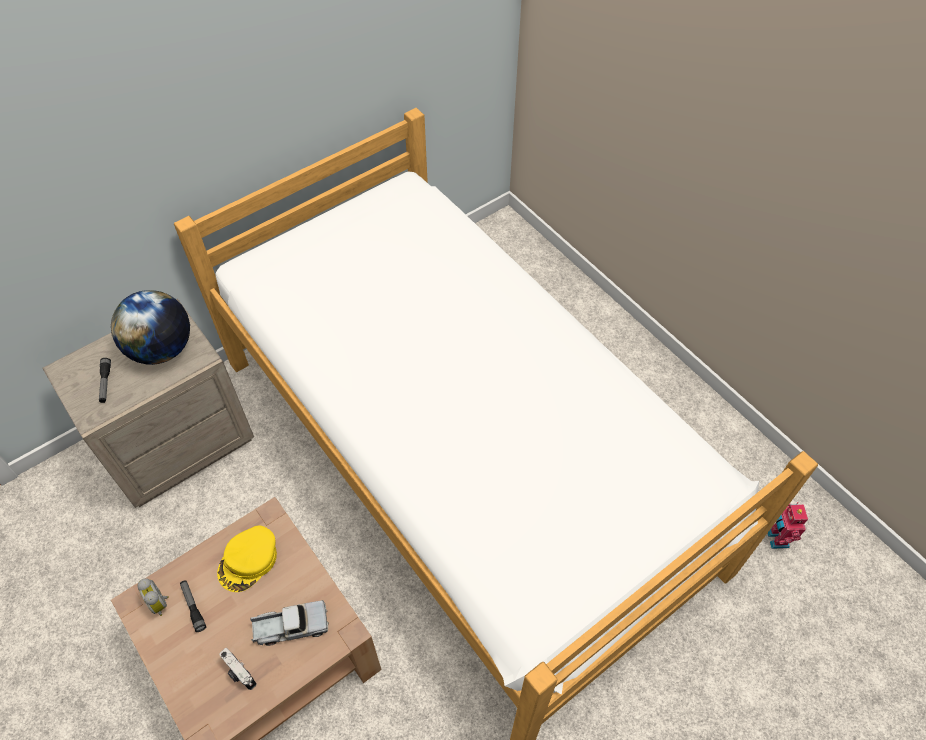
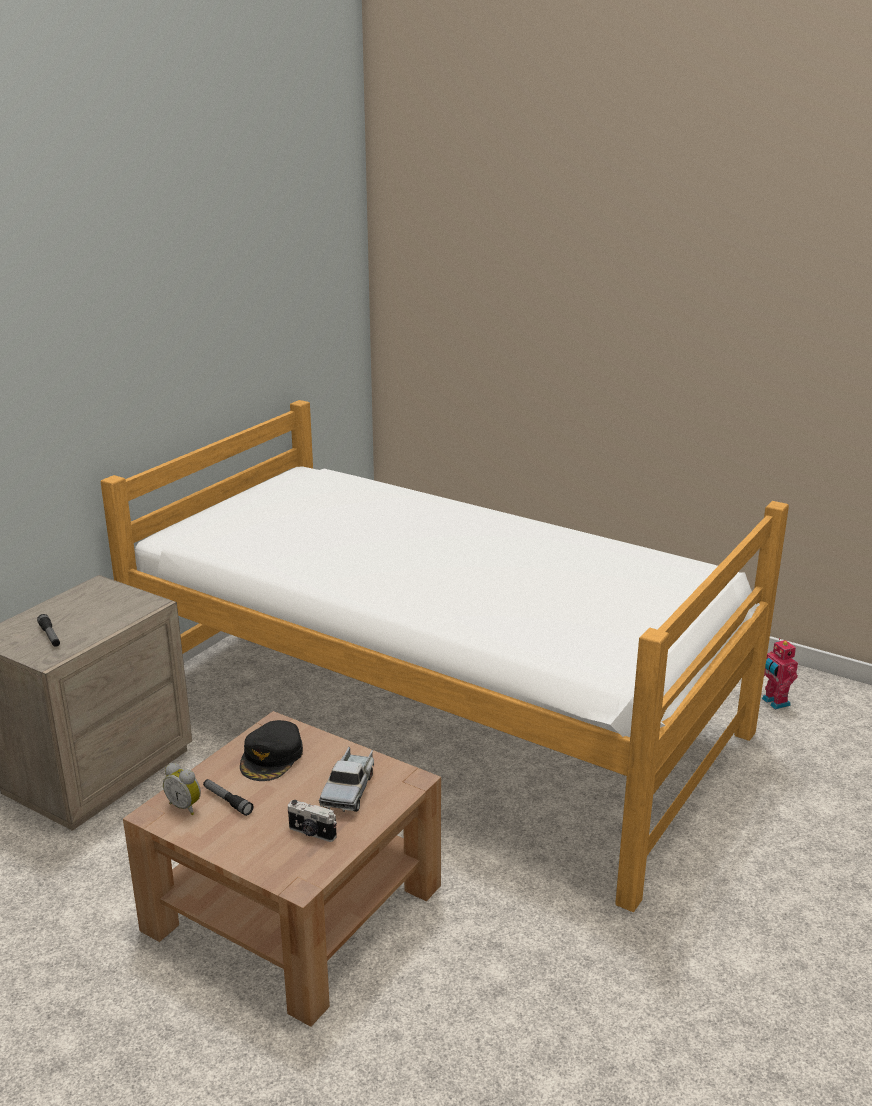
camera: 20 degrees left, 30 degrees down
globe [111,290,190,365] -> none
yellow cap [217,526,277,592] -> black cap [240,720,303,781]
toy truck [250,600,329,646] -> toy truck turned 135 degrees clockwise [319,747,374,812]

